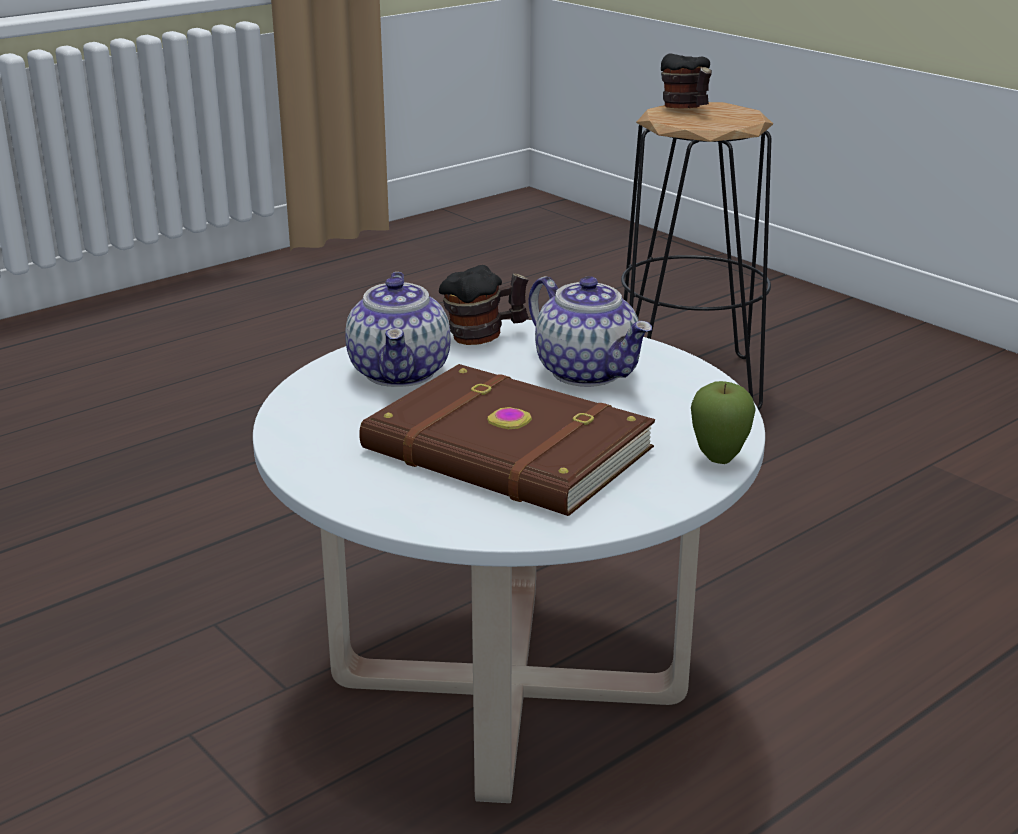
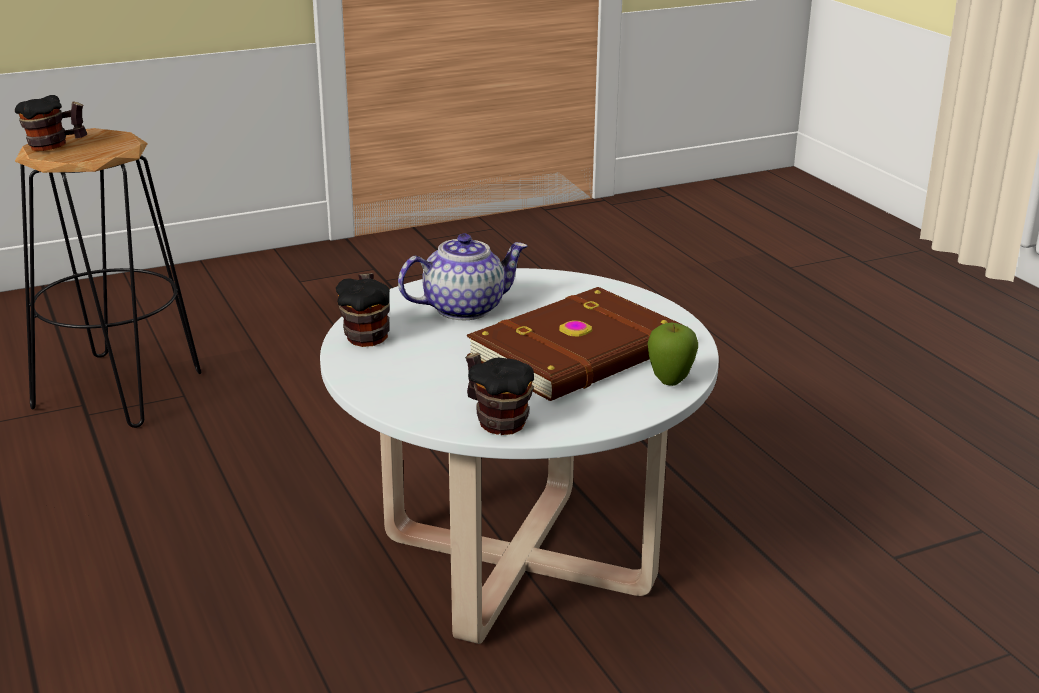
camera: 75 degrees left, 0 degrees up
teapot [345,272,451,387] -> none
apple [691,381,756,464] -> apple moved to [648,322,698,386]
none -> mug [465,353,534,435]

